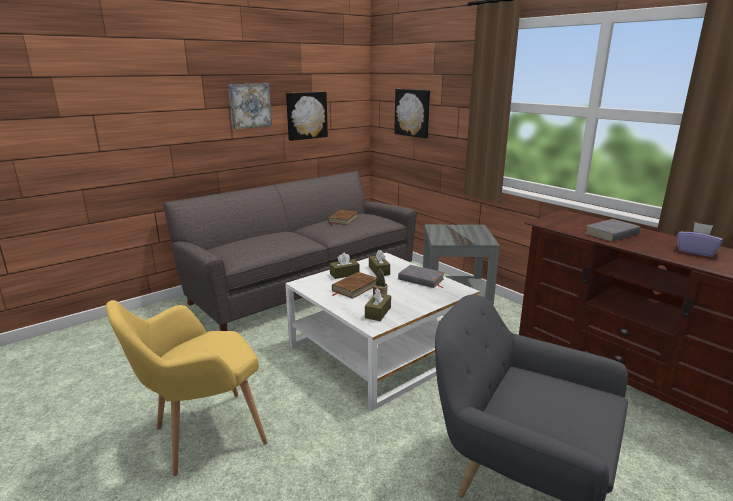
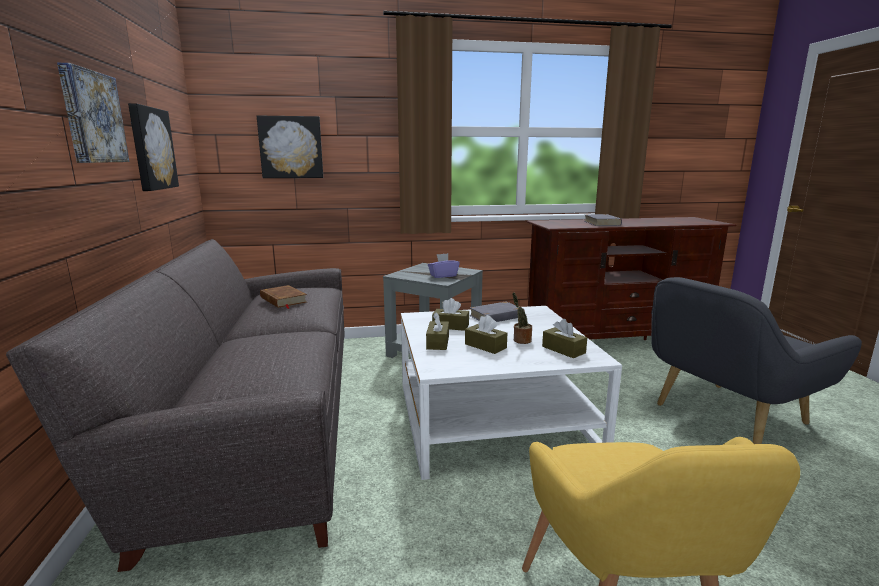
camera: 60 degrees left, 5 degrees down
brown book [332,272,376,299] -> brown tissue box [465,315,507,354]
purple tissue box [678,222,722,257] -> purple tissue box moved to [428,253,460,278]

